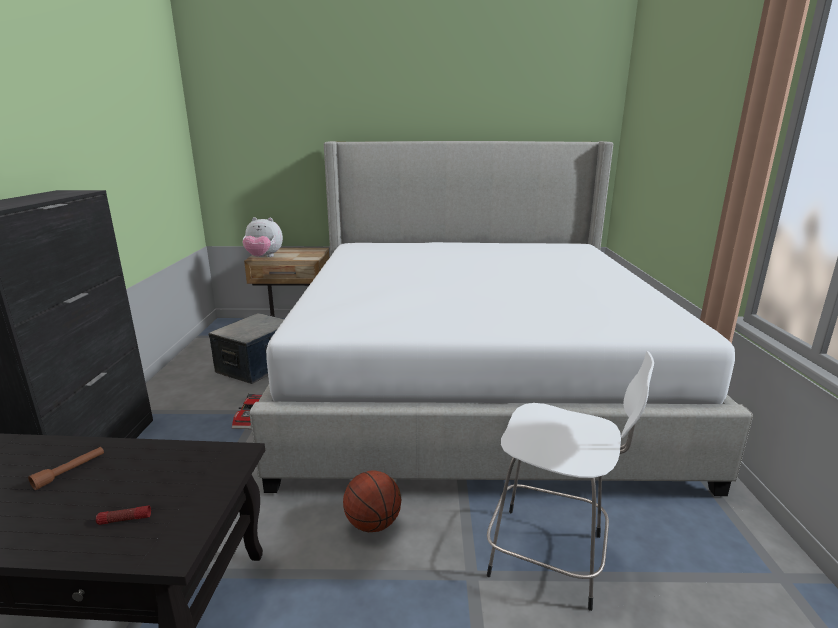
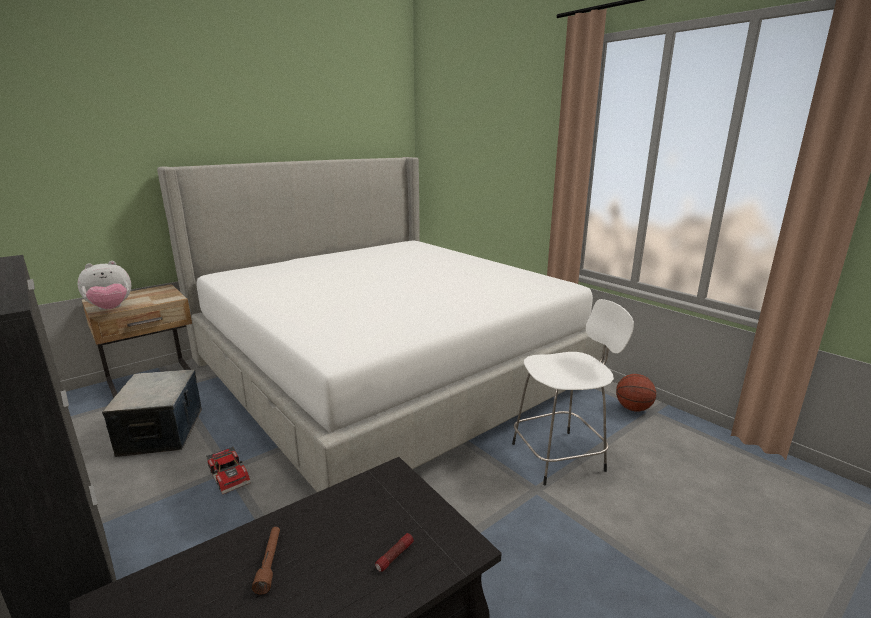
camera: 40 degrees left, 0 degrees up
basketball [343,471,401,532] -> basketball moved to [616,374,656,411]

